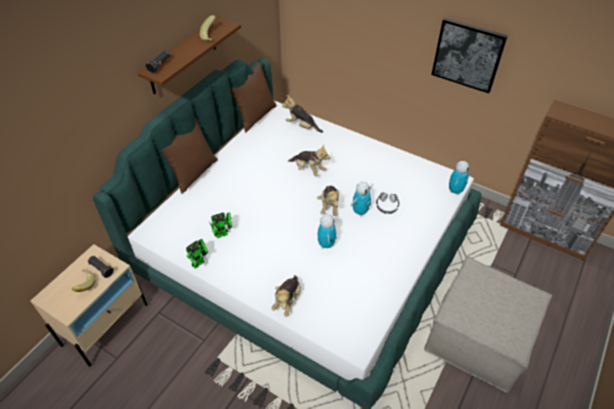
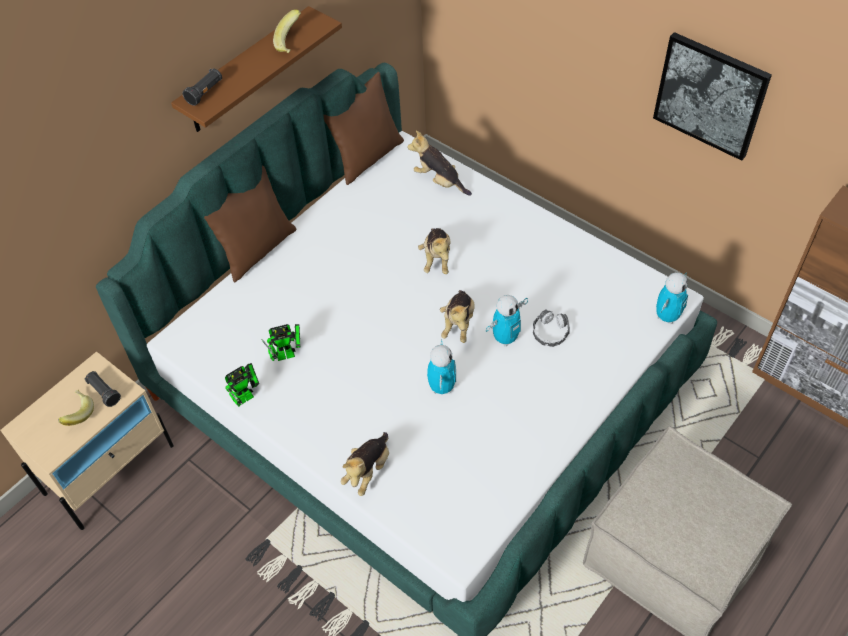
camera: 10 degrees right, 5 degrees up
plush toy [288,145,331,177] -> plush toy turned 45 degrees clockwise [418,228,451,274]

